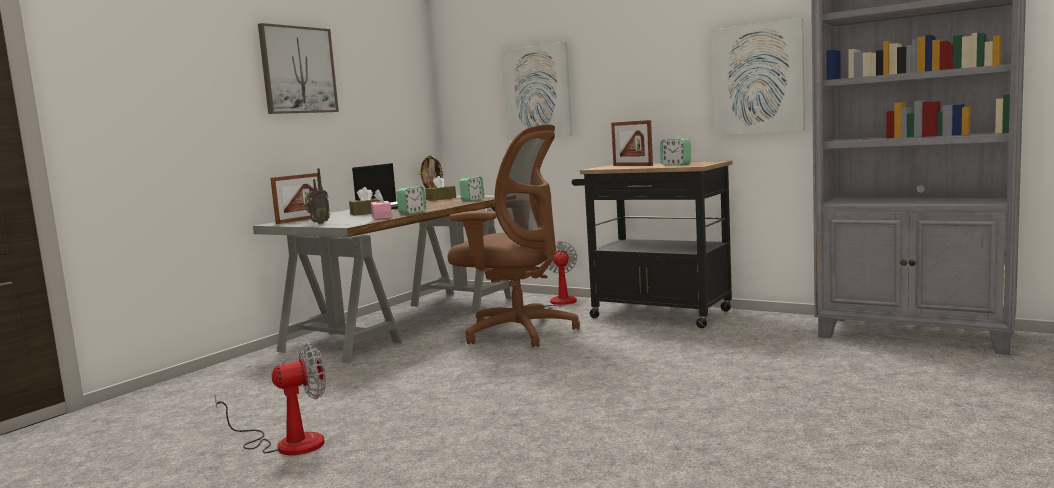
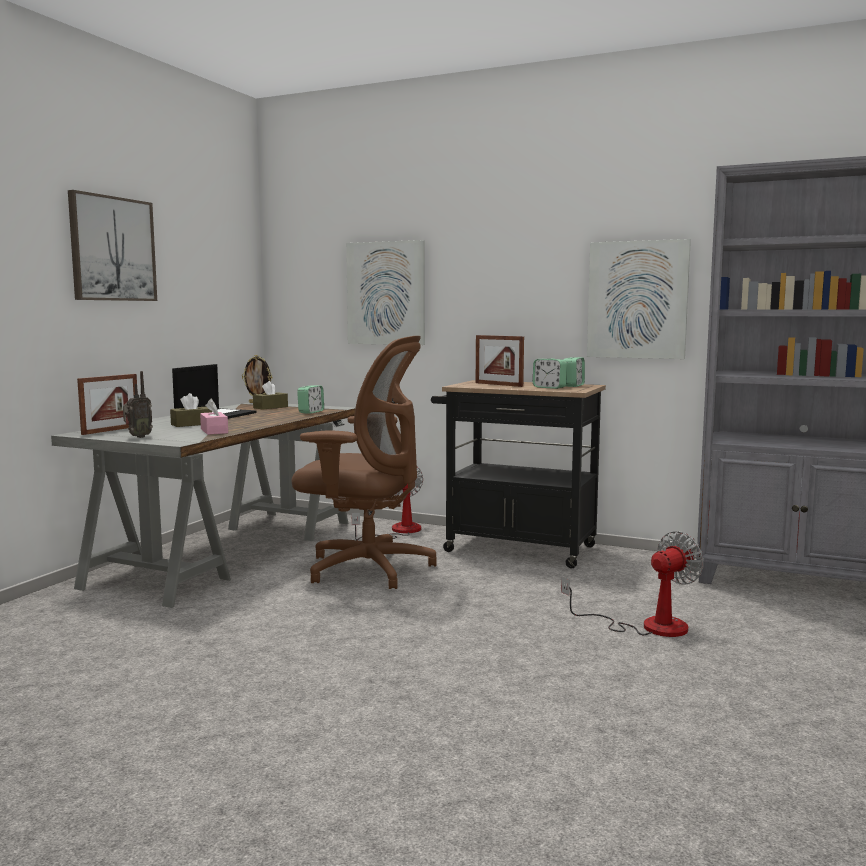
camera: 10 degrees left, 0 degrees up
fan [214,343,326,455] -> fan moved to [561,531,704,637]
alarm clock [396,186,426,214] -> alarm clock moved to [564,357,585,387]

